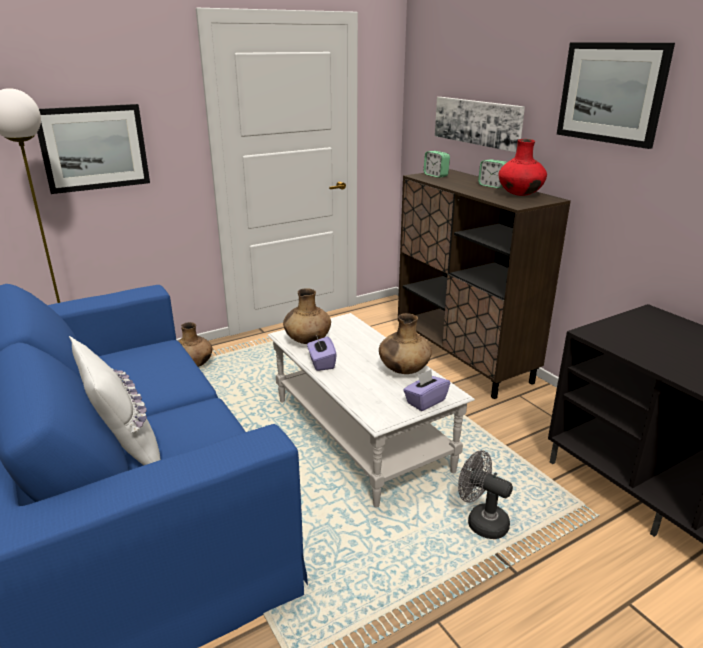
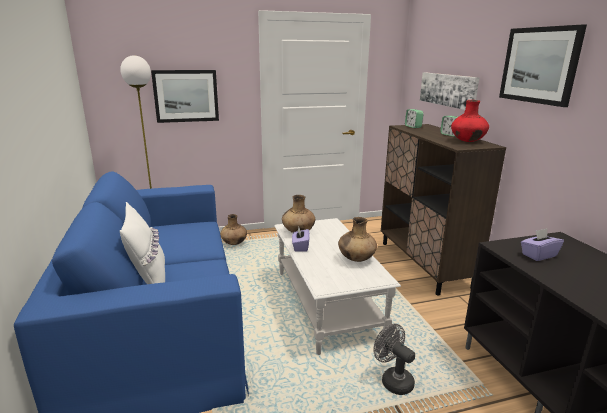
camera: 15 degrees right, 5 degrees down
purple tissue box [403,370,450,411] -> purple tissue box moved to [521,228,564,261]

